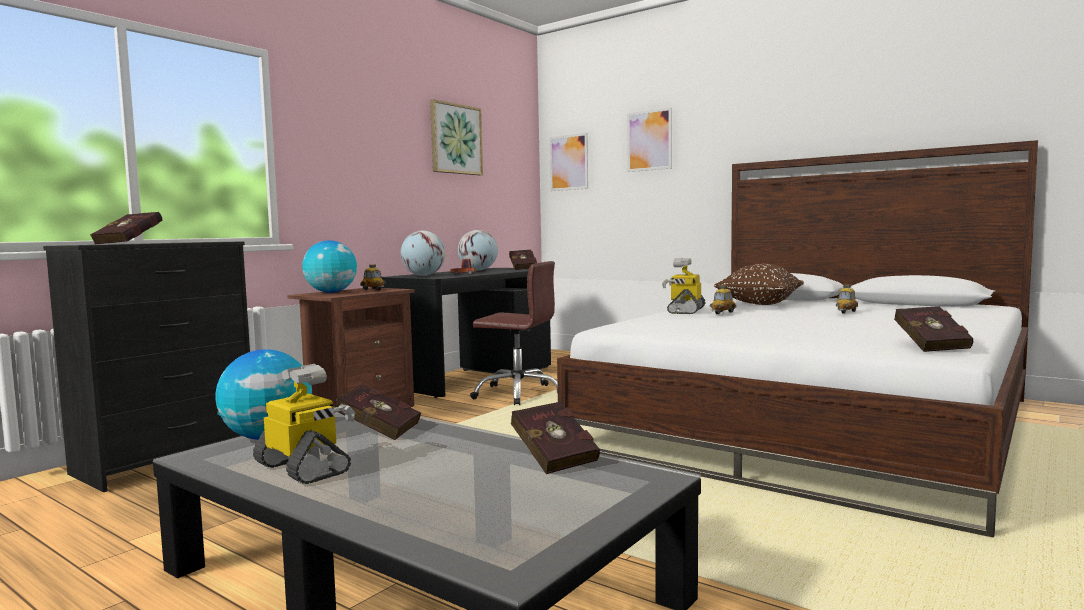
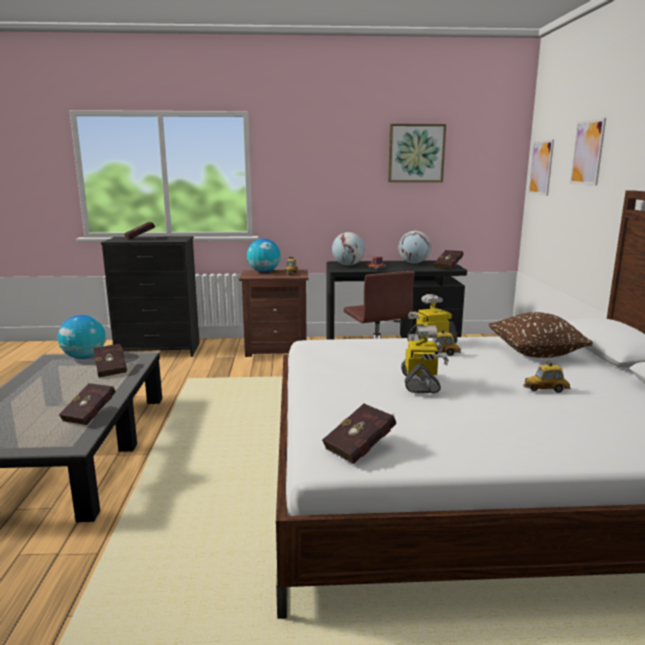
camera: 50 degrees right, 10 degrees up
toy robot [253,364,355,484] -> toy robot moved to [401,325,449,393]

